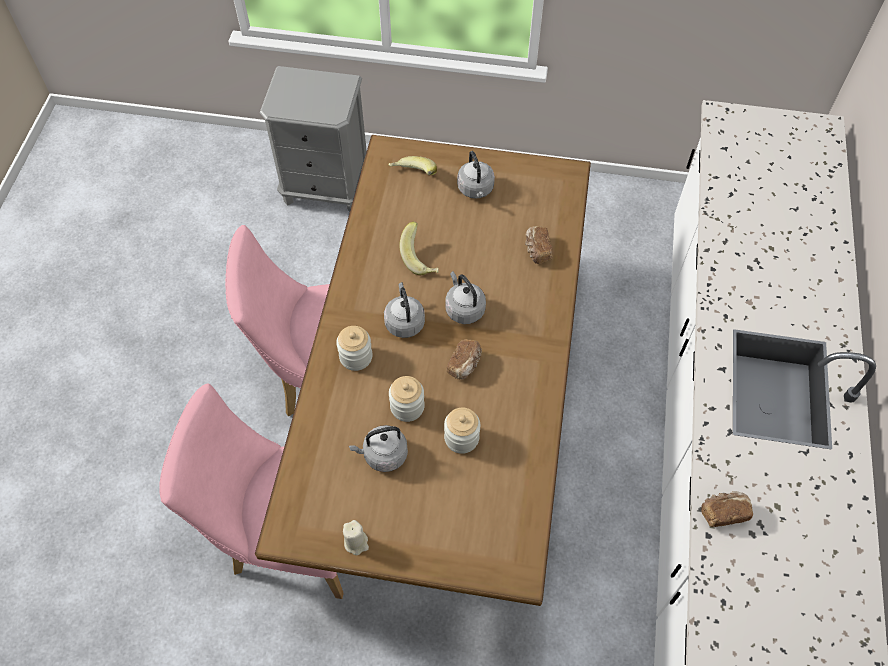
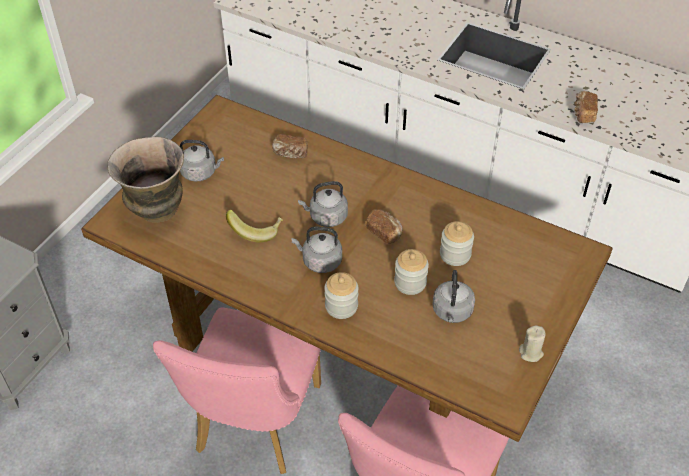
camera: 70 degrees left, 10 degrees down
banana [388,156,437,175] -> vase [107,137,184,223]

